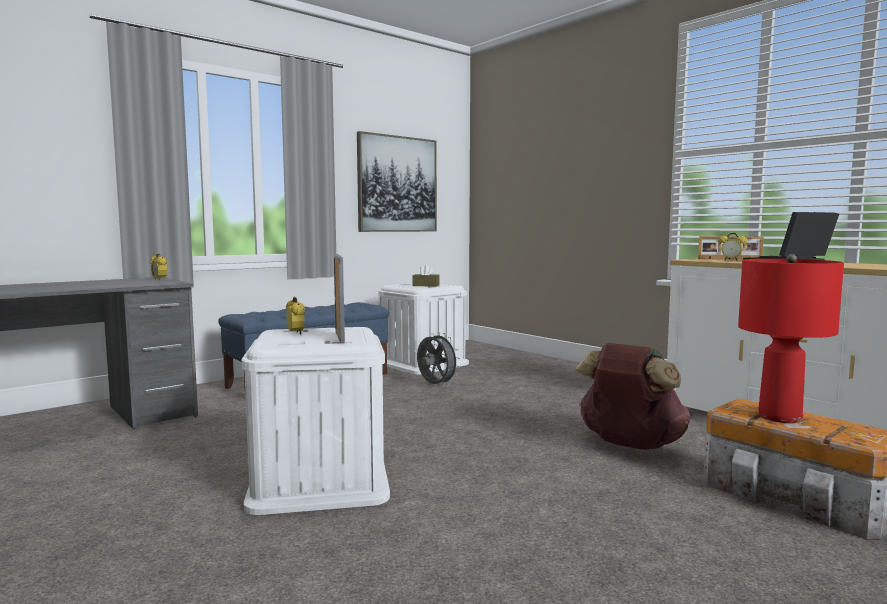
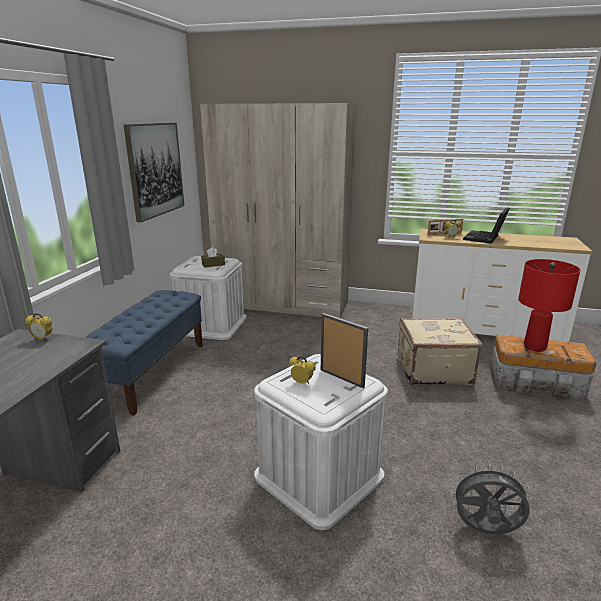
camera: 35 degrees left, 15 degrees up
grey fan [417,332,460,386] -> grey fan moved to [450,464,532,534]
brown backpack [575,343,691,450] -> beige suitcase [398,318,483,385]
none -> beige wardrobe [200,103,356,318]

